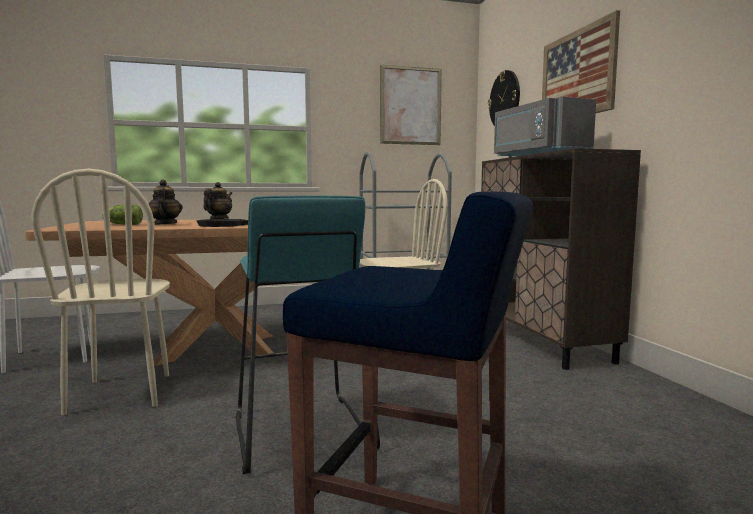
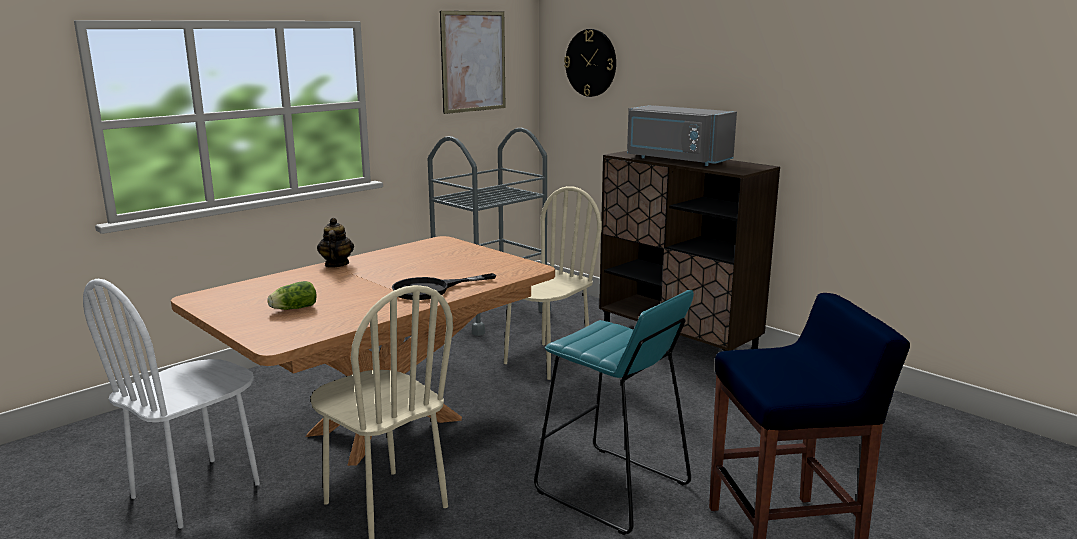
camera: 30 degrees left, 10 degrees up
teapot [149,180,183,225] -> none
picture [542,10,620,113] -> none

